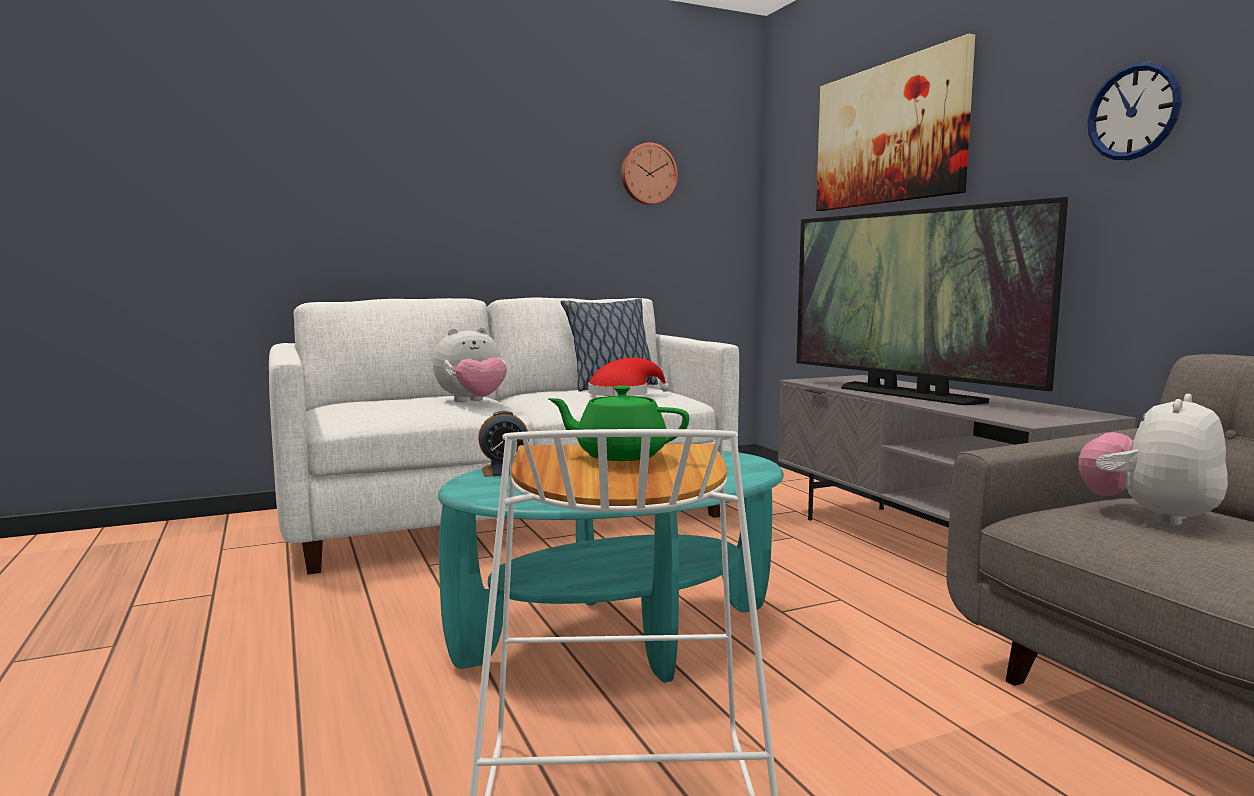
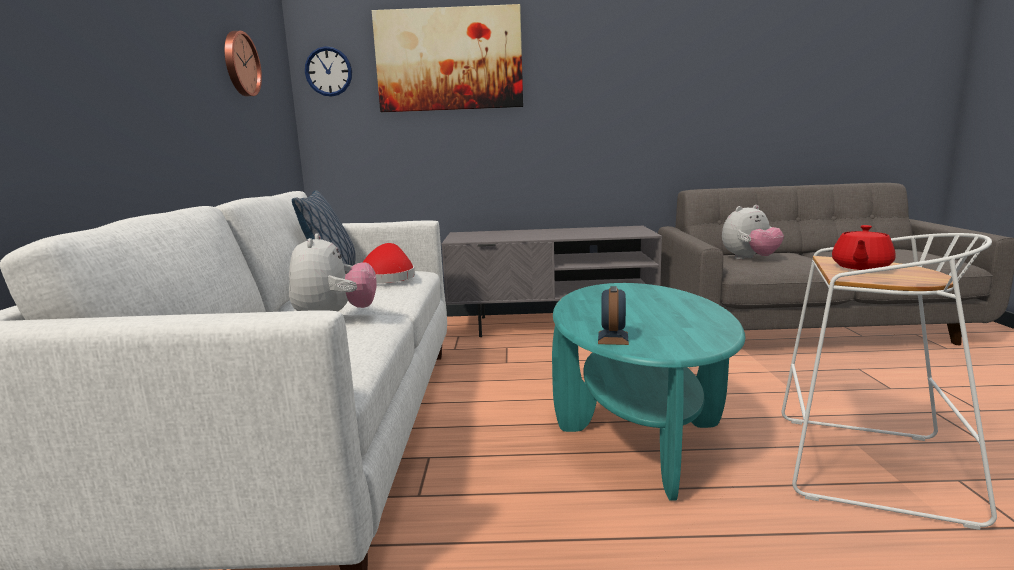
camera: 65 degrees left, 5 degrees up
green teapot [548,385,689,461] -> red teapot [832,225,896,270]
television [796,197,1068,405] -> none
plush toy [1079,394,1228,526] -> plush toy turned 90 degrees counterclockwise [722,205,784,259]
wall clock [1087,62,1182,160] -> wall clock moved to [305,46,352,97]

